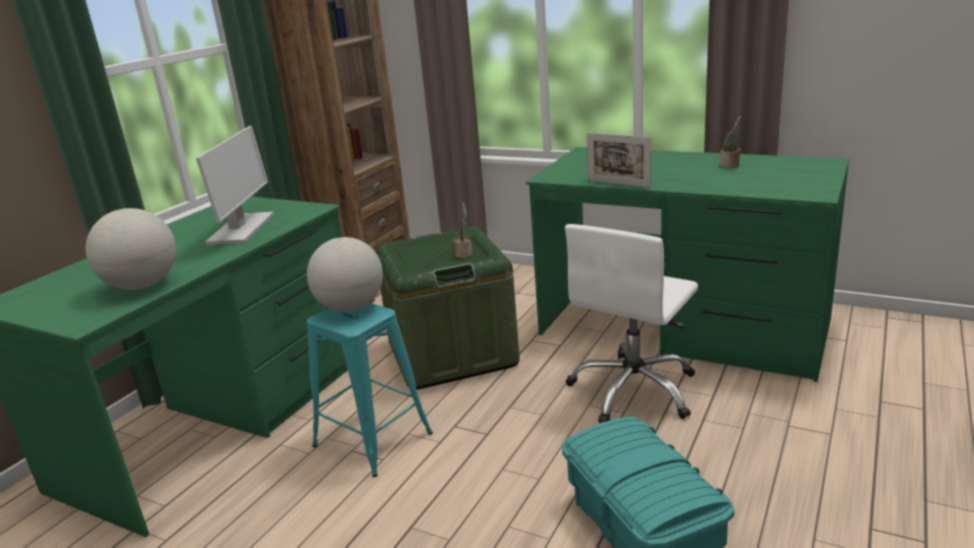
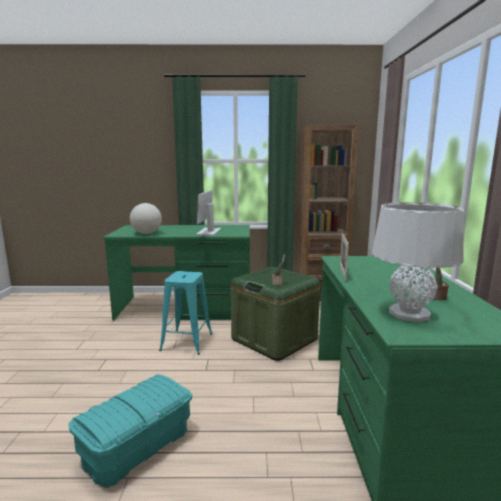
camera: 60 degrees right, 10 degrees down
monitor [196,126,274,245] -> monitor turned 120 degrees clockwise [196,190,221,236]
globe [307,237,383,312] -> none
white office chair [565,224,698,423] -> none
none -> grey table lamp [372,202,464,322]

